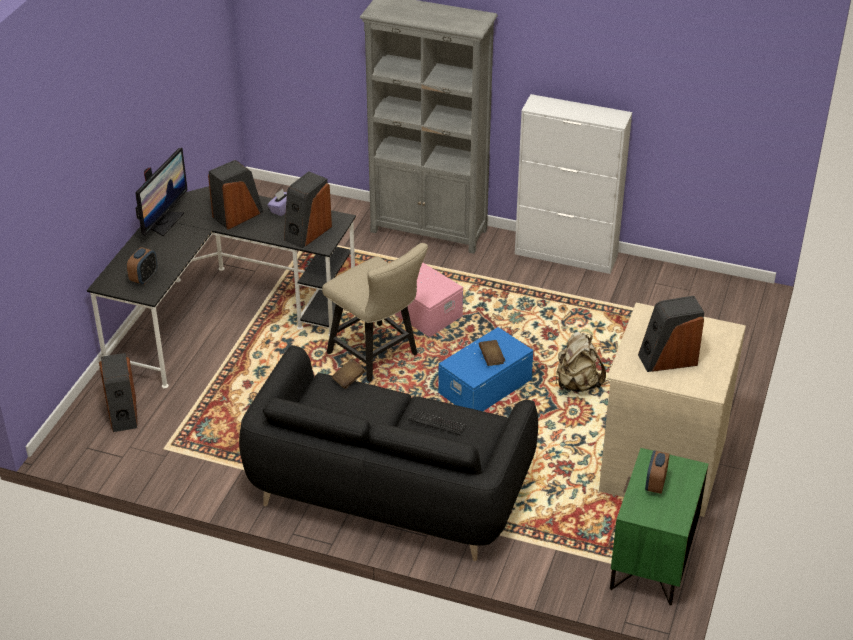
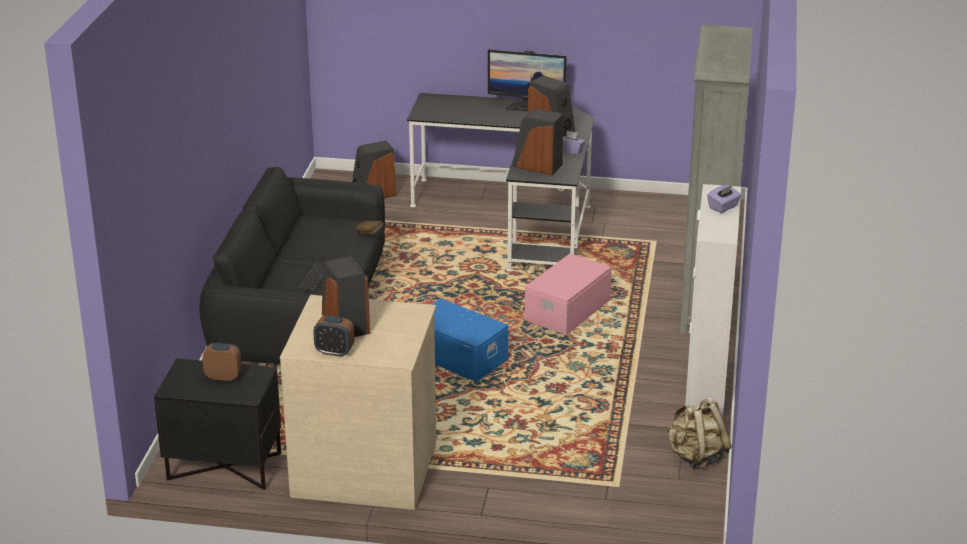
camera: 80 degrees right, 10 degrees down
alarm clock [127,247,157,285] -> alarm clock moved to [313,316,354,357]
beige chair [322,243,428,382] -> none
brown book [479,340,505,366] -> none
beige backpack [556,332,606,392] -> beige backpack moved to [667,397,732,470]
green nightstand [610,448,708,605] -> black nightstand [154,358,281,490]
none -> purple tissue box [707,185,742,213]

